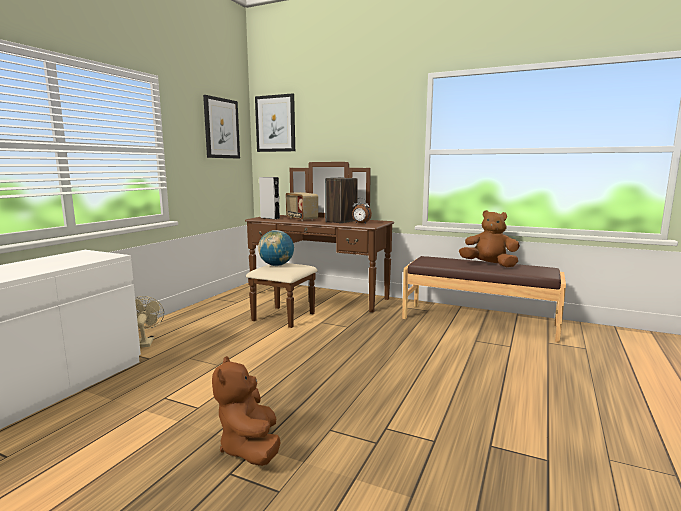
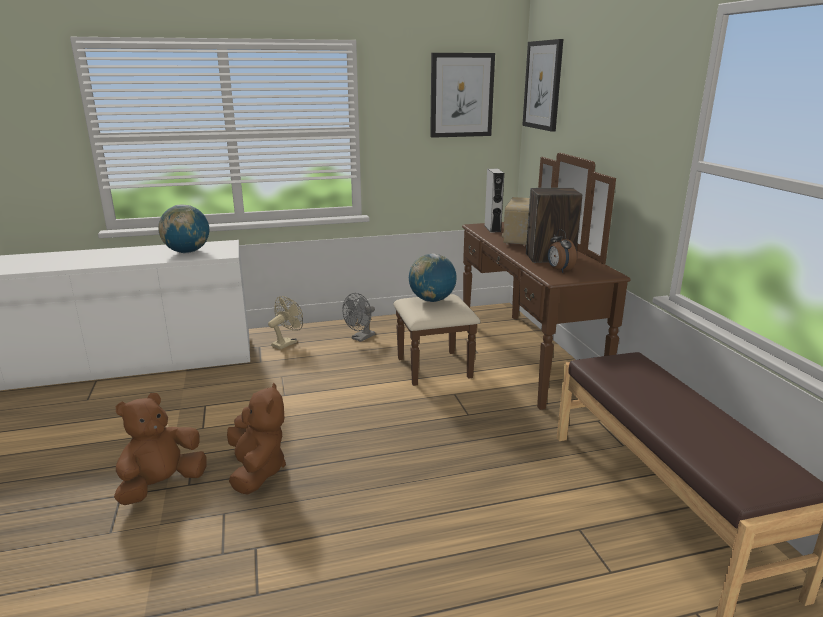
camera: 50 degrees right, 10 degrees up
brown plush toy [459,210,520,267] -> brown plush toy moved to [227,382,286,494]
none -> globe [158,205,209,253]
none -> grey fan [342,293,375,342]

